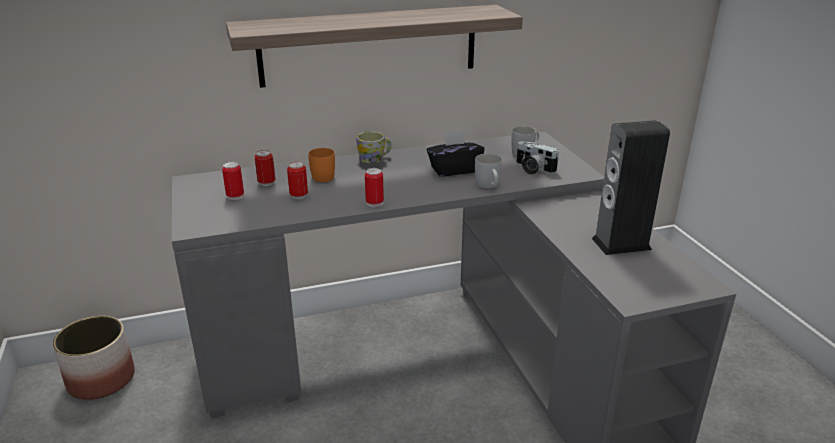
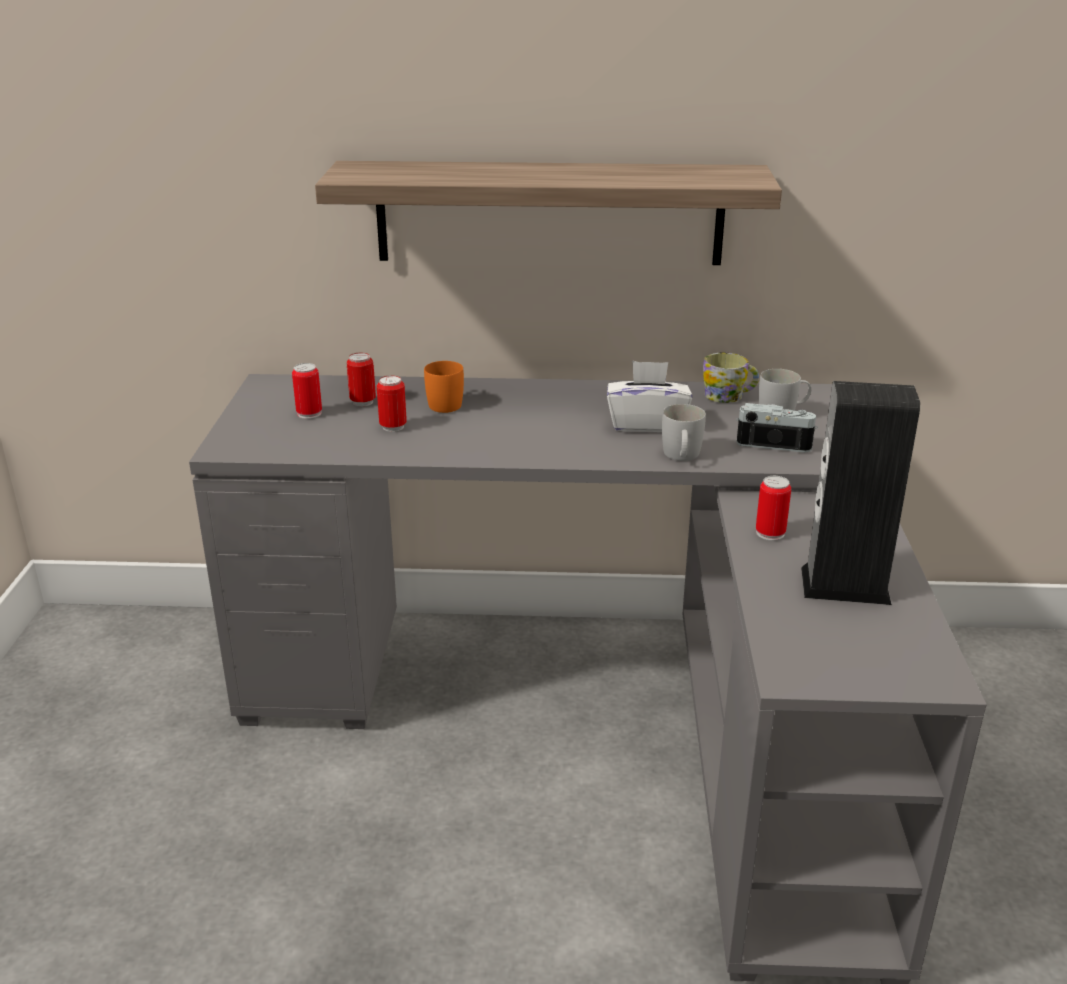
camera: 20 degrees right, 0 degrees up
planter [53,316,135,400] -> none
mug [356,132,392,163] -> mug moved to [703,353,759,403]
can [365,168,384,207] -> can moved to [756,476,791,541]
black tissue box [427,130,485,177] -> white tissue box [607,361,692,432]
camera [516,141,559,175] -> camera turned 135 degrees clockwise [736,403,818,452]

